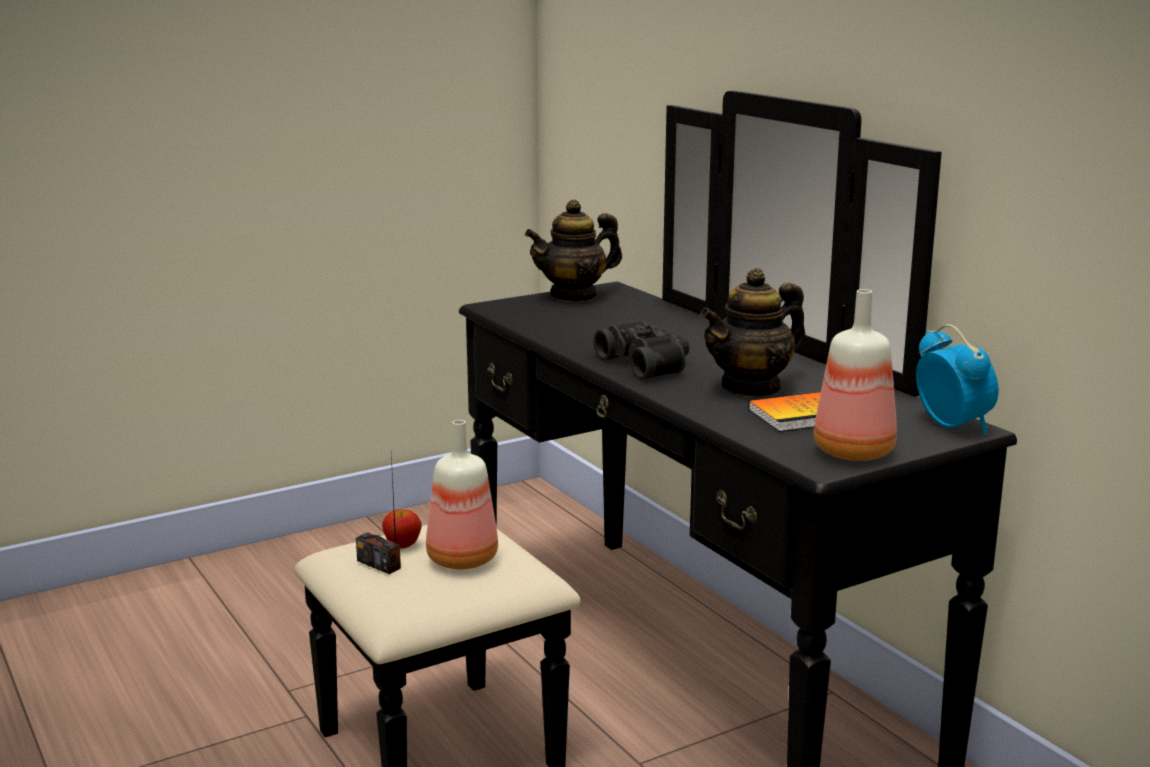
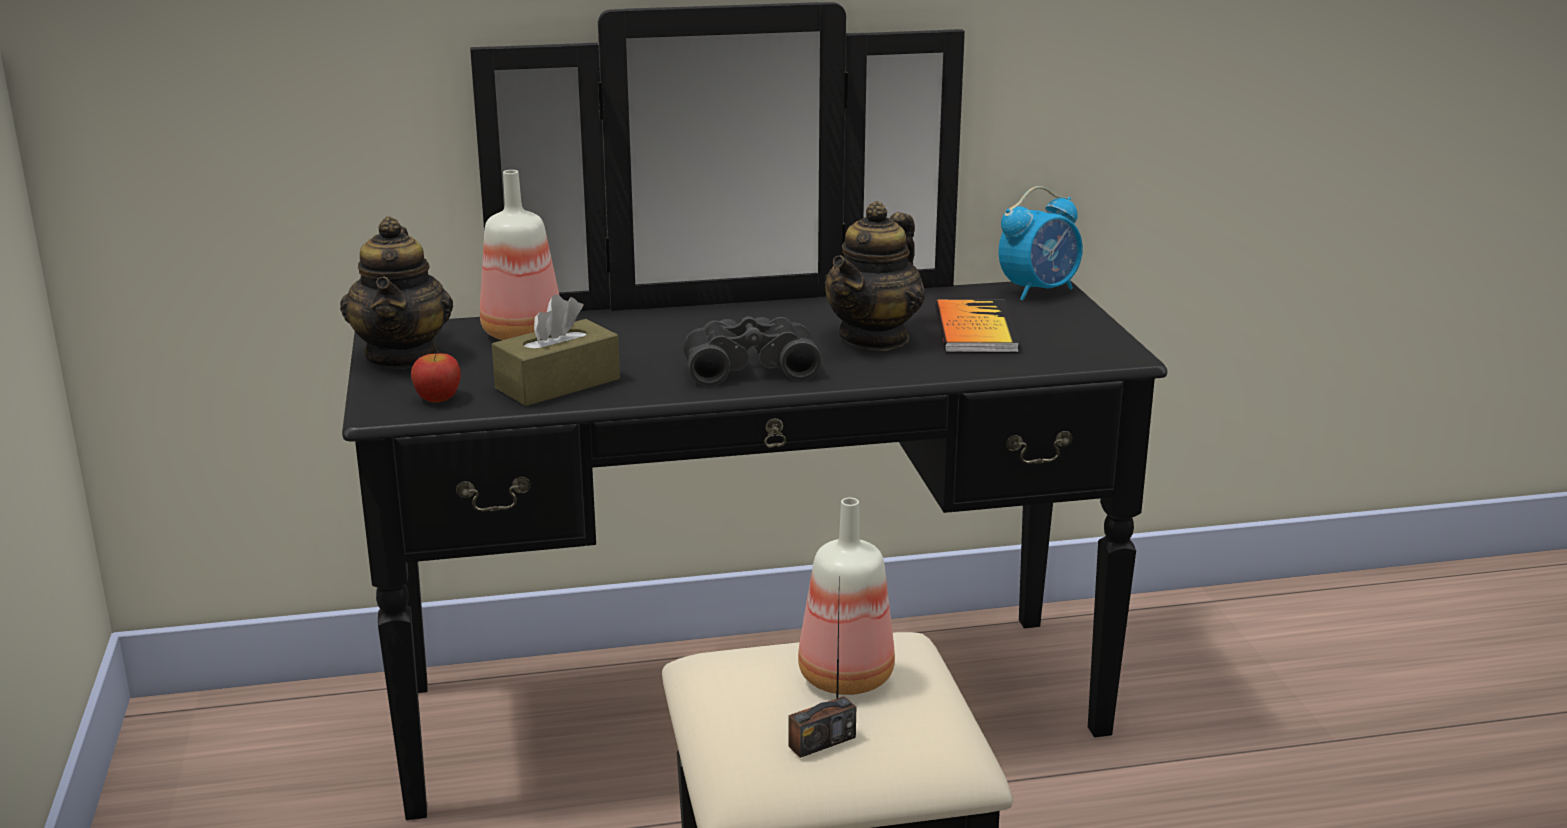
camera: 70 degrees left, 5 degrees up
apple [382,509,421,549] -> apple moved to [411,353,461,402]
teapot [700,268,805,398] -> teapot turned 45 degrees clockwise [825,201,925,351]
bottle [814,289,897,461] -> bottle moved to [480,170,560,340]
alarm clock [916,324,998,435] -> alarm clock turned 150 degrees clockwise [999,186,1083,301]
none -> brown tissue box [492,295,620,406]

